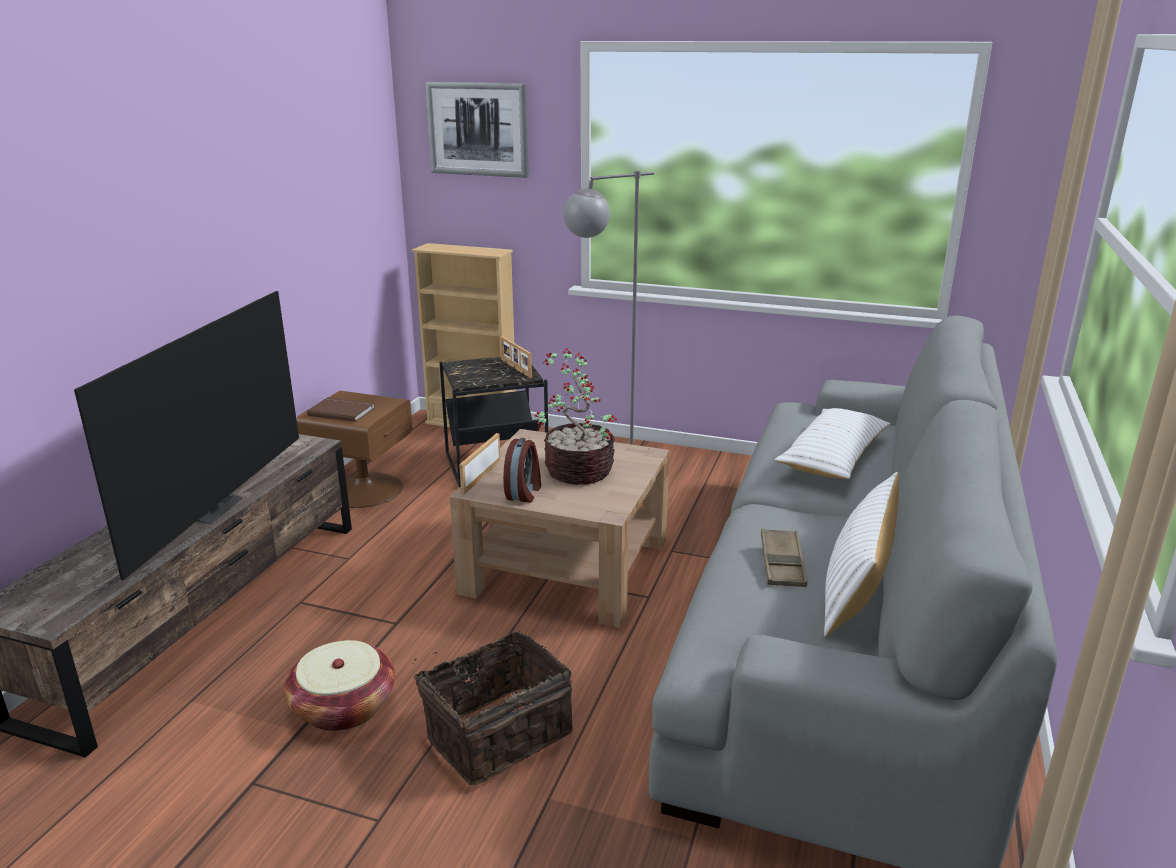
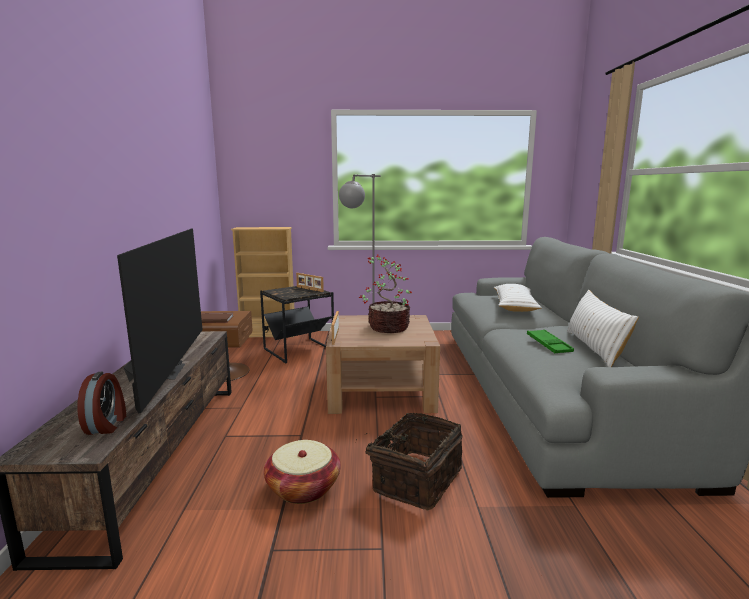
camera: 20 degrees left, 10 degrees down
picture [425,82,529,178] -> none
alarm clock [503,438,541,503] -> alarm clock moved to [78,372,126,435]
brown tray [761,528,807,587] -> green tray [527,329,574,353]

